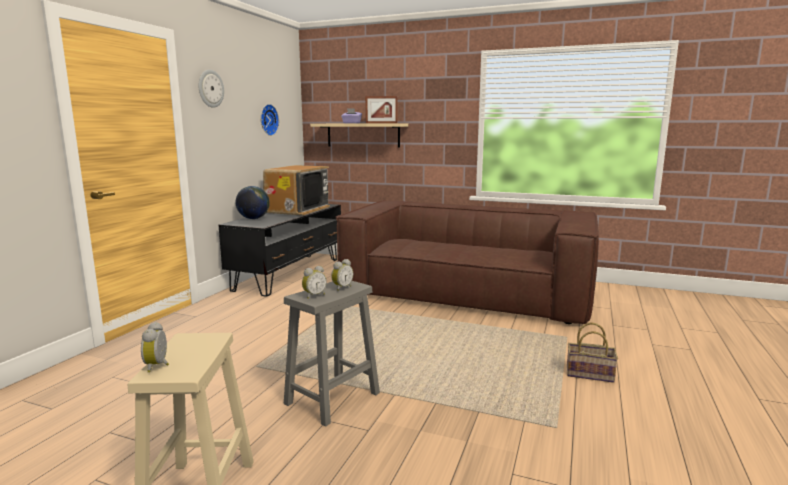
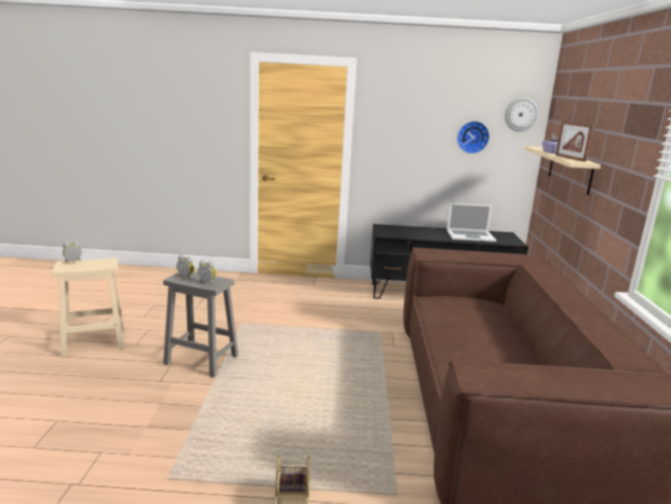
camera: 70 degrees right, 5 degrees up
wall clock [199,69,224,108] -> wall clock moved to [505,98,538,132]
globe [235,186,270,219] -> none
television [263,165,330,215] -> laptop [447,203,496,242]

